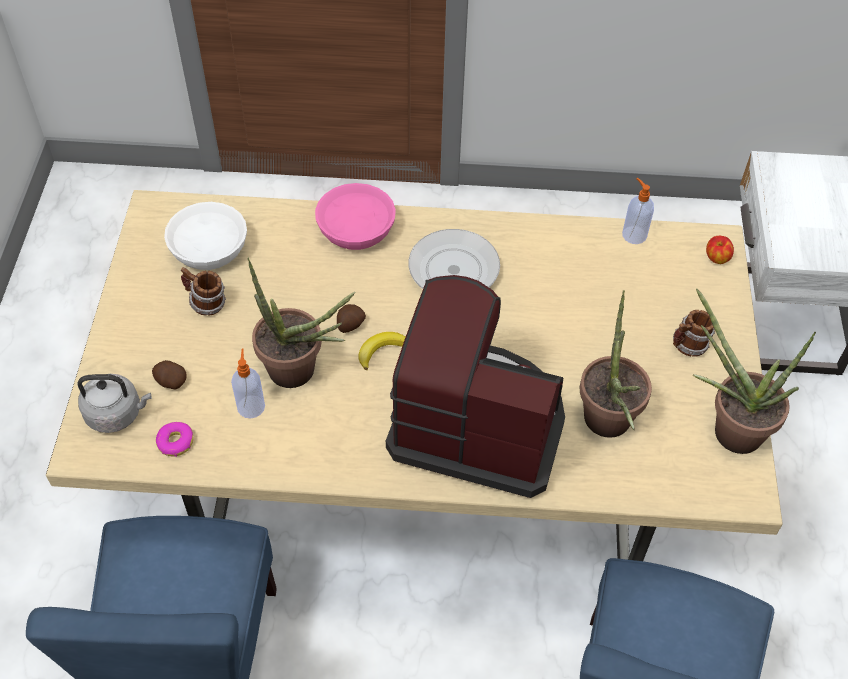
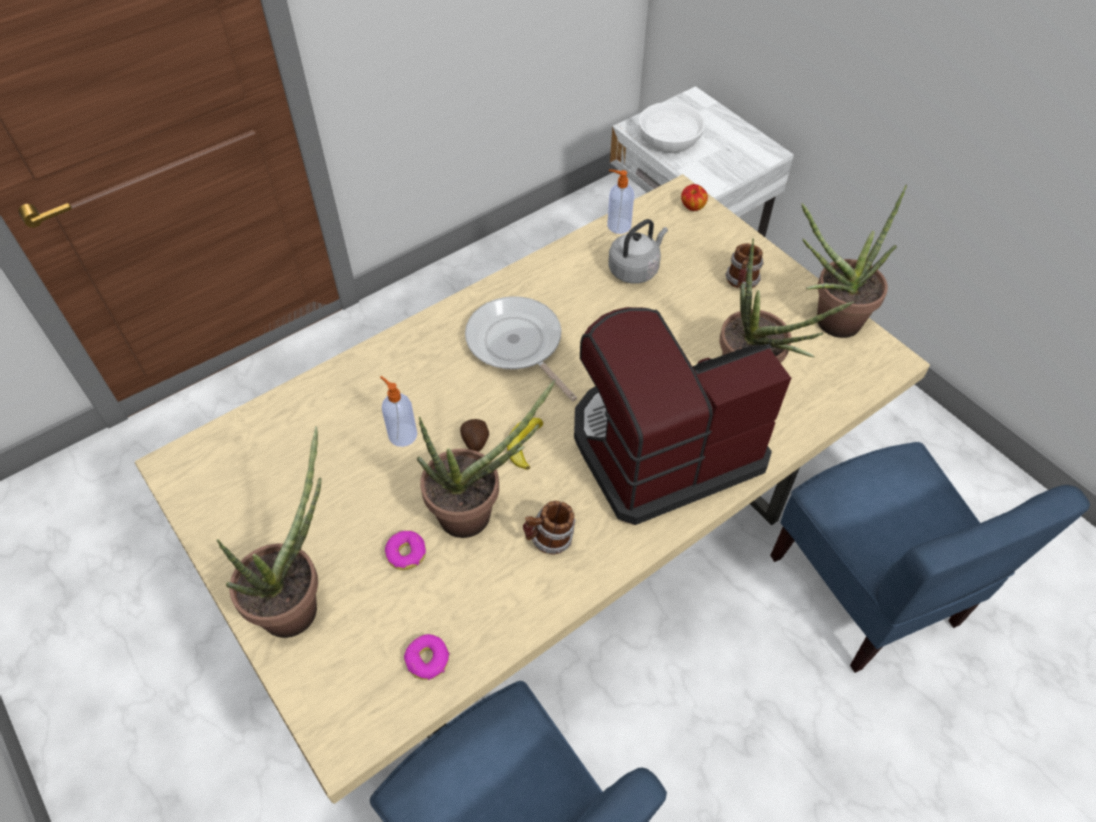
camera: 40 degrees left, 0 degrees up
grey kettle [77,374,152,433] -> grey kettle moved to [608,219,668,284]
potato [152,360,187,390] -> none
white bowl [164,202,247,270] -> white bowl moved to [639,102,706,153]
mug [181,267,226,316] -> mug moved to [523,501,576,555]
soap dispenser [231,349,265,418] -> soap dispenser moved to [380,376,417,447]
pink bowl [315,183,396,250] -> none
none -> potted plant [217,426,322,638]
none -> donut [385,531,426,570]

